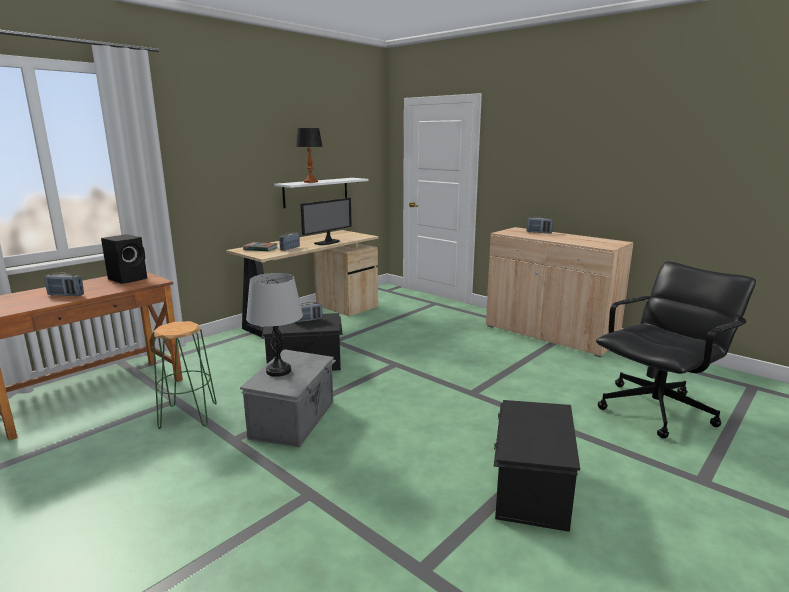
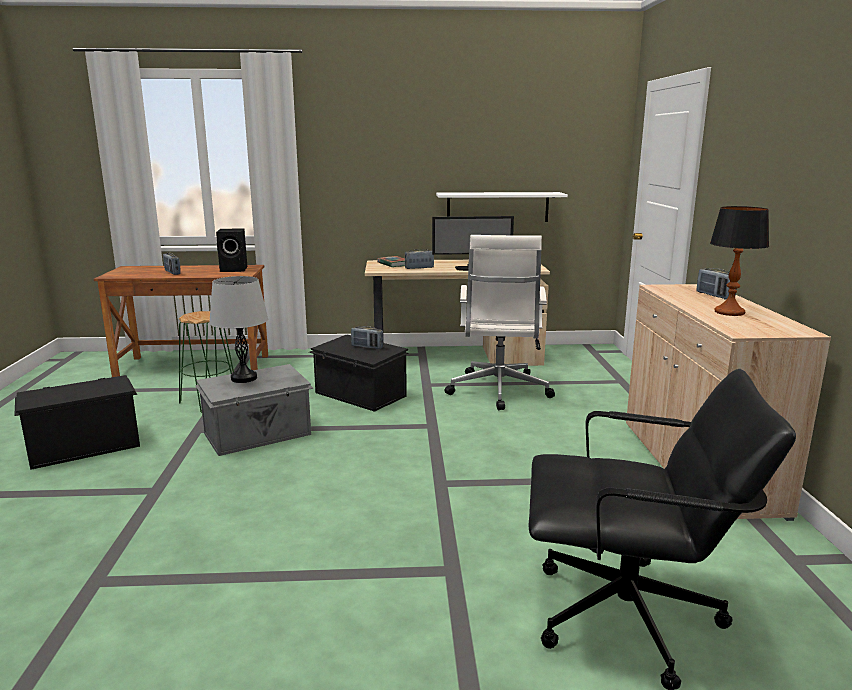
camera: 45 degrees right, 0 degrees up
table lamp [296,128,323,183] -> table lamp moved to [710,206,769,316]
black storage box [494,400,580,532] -> black storage box moved to [14,375,140,470]
none -> white office chair [444,235,555,410]

